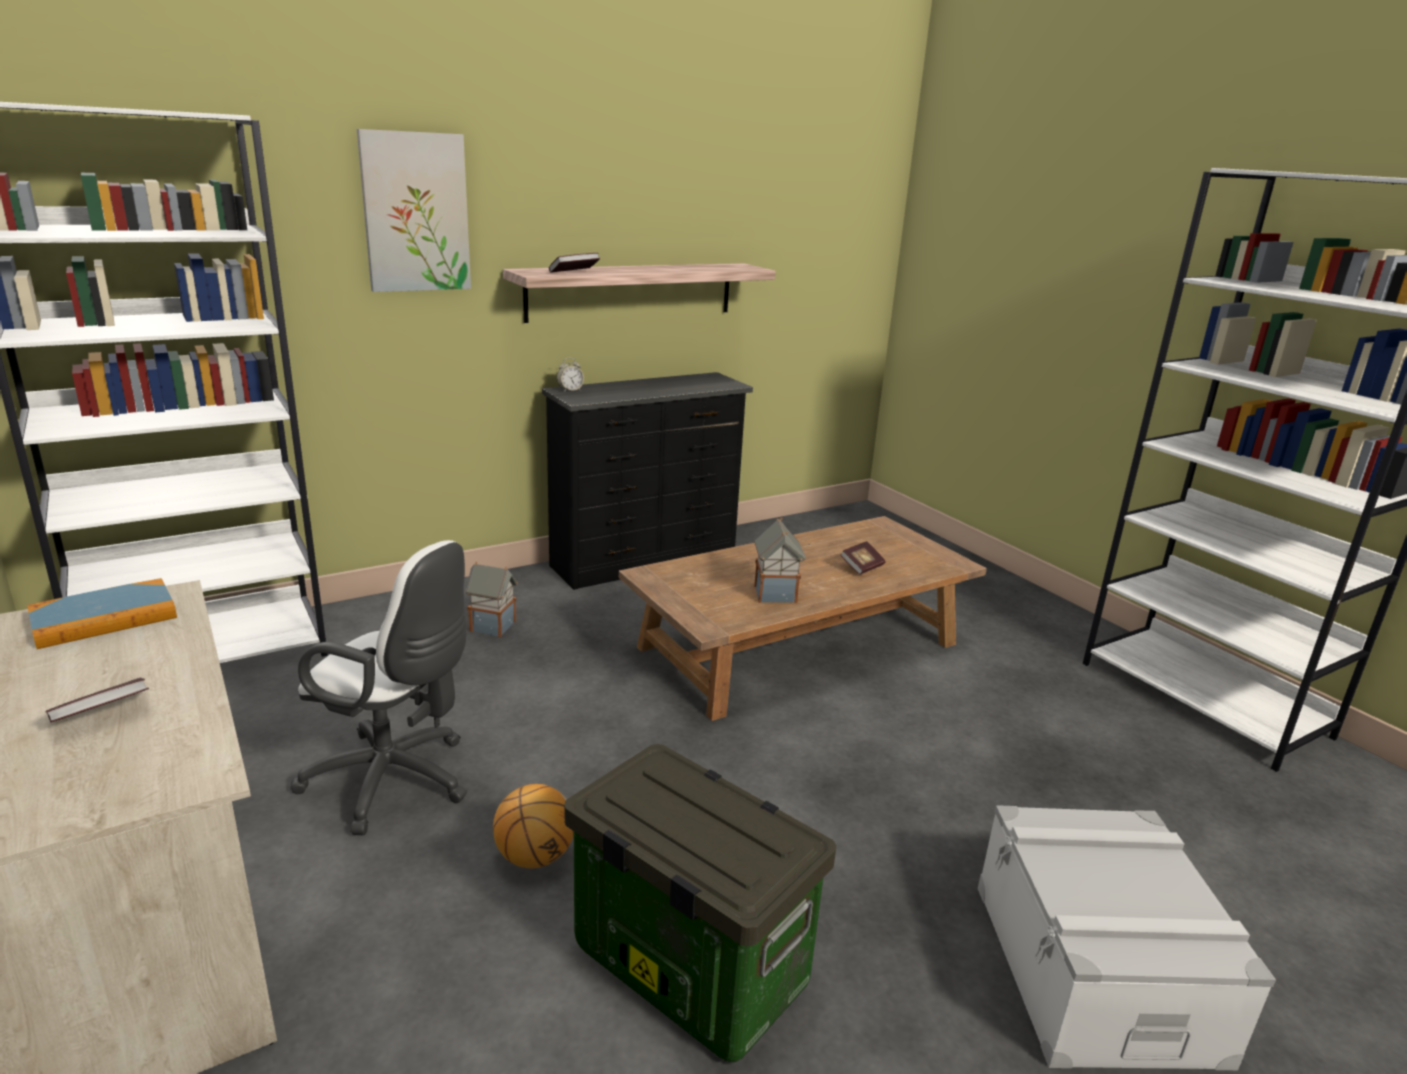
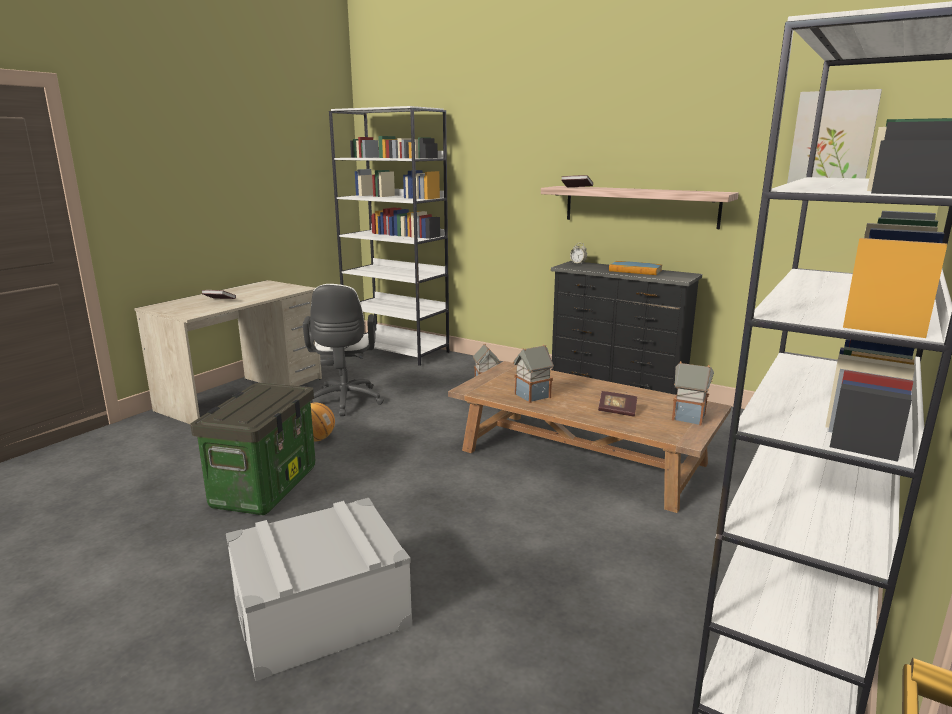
camera: 65 degrees right, 5 degrees down
book [27,578,177,649] -> book moved to [609,261,662,275]
picture [357,129,471,292] -> picture moved to [787,89,882,183]
none -> toy house [672,361,714,426]

